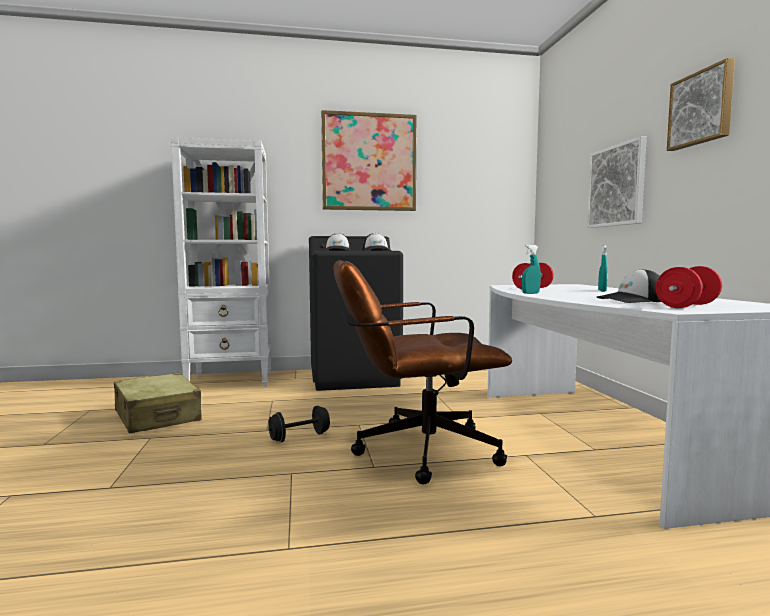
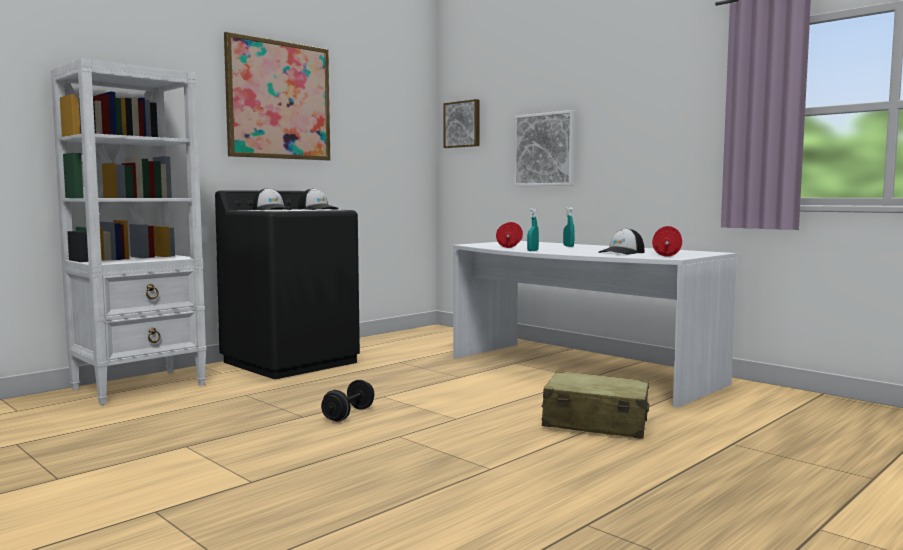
camera: 35 degrees left, 0 degrees up
beige suitcase [114,373,202,433] -> beige suitcase moved to [541,370,649,439]
brown office chair [333,260,512,485] -> none
picture [667,58,735,151] -> picture moved to [444,99,480,148]

